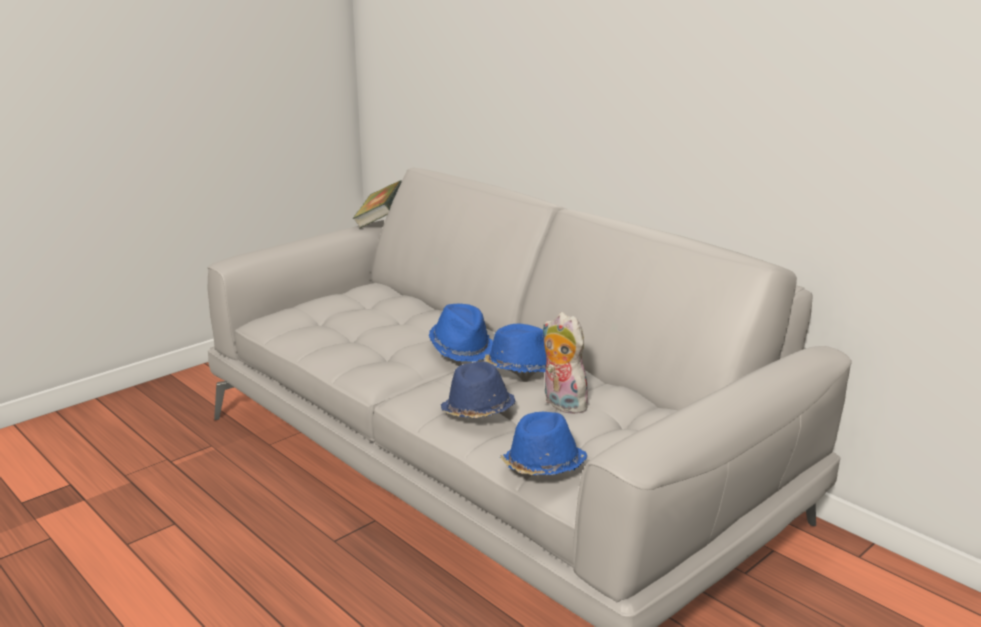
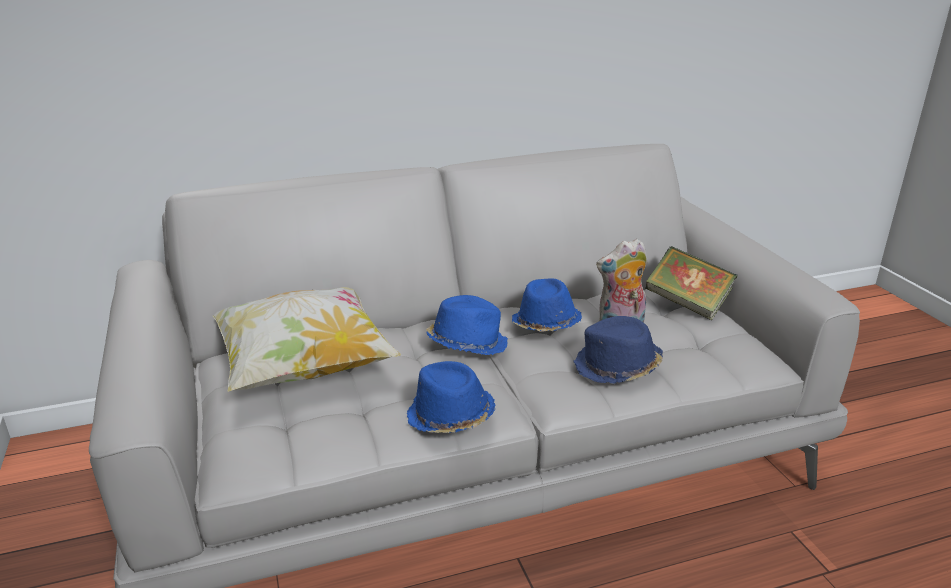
camera: 65 degrees left, 5 degrees up
book [352,180,402,228] -> book moved to [646,246,737,320]
blue hat [500,412,587,475] -> blue hat moved to [407,361,495,433]
none -> pillow [213,287,401,392]

